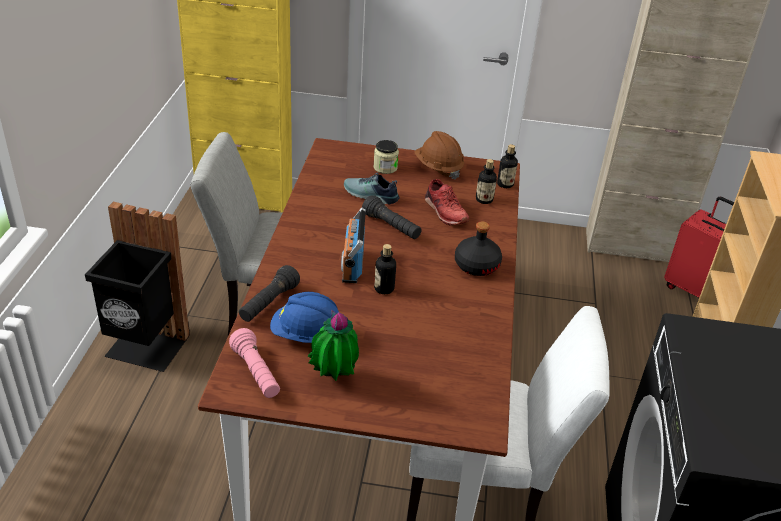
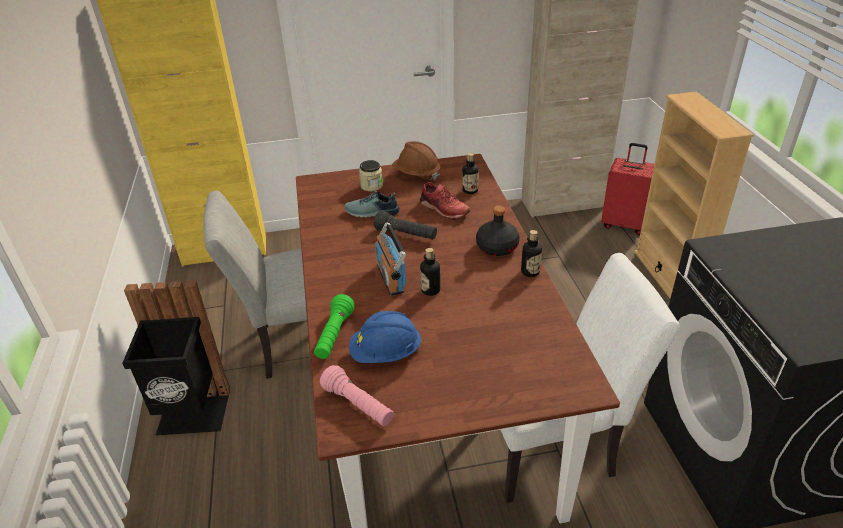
camera: 15 degrees left, 0 degrees up
black flashlight [239,265,300,322] -> green flashlight [314,294,355,359]
potted plant [308,310,359,381] -> none
bottle [497,144,518,188] -> bottle moved to [521,230,542,277]

